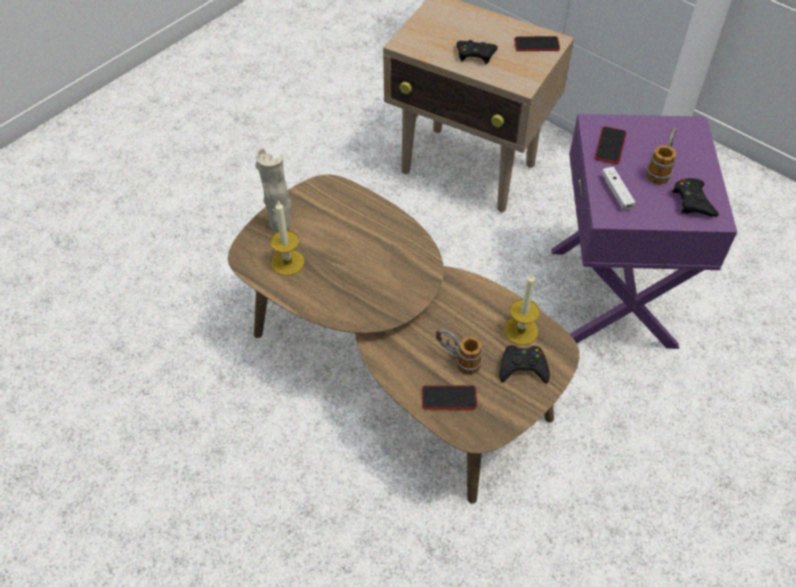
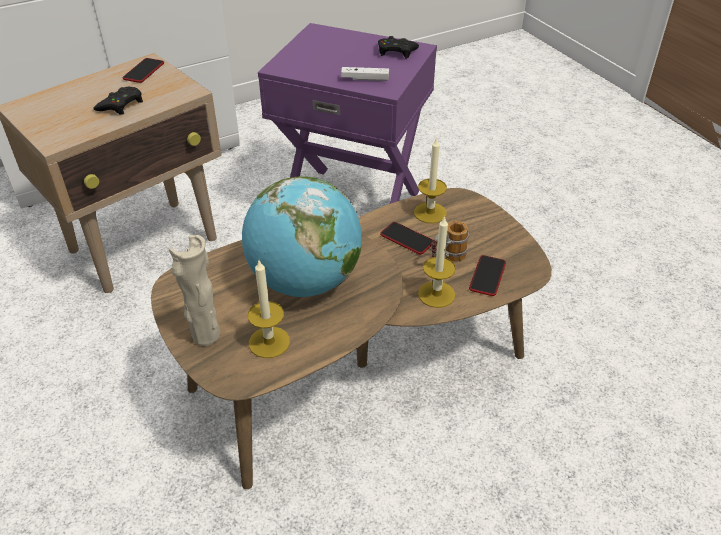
camera: 70 degrees left, 10 degrees down
black game controller [499,345,550,384] -> none
phone [595,126,626,164] -> phone moved to [380,222,433,255]
mug [646,127,676,184] -> none
none -> globe [242,176,362,297]
none -> candle [418,216,456,308]

